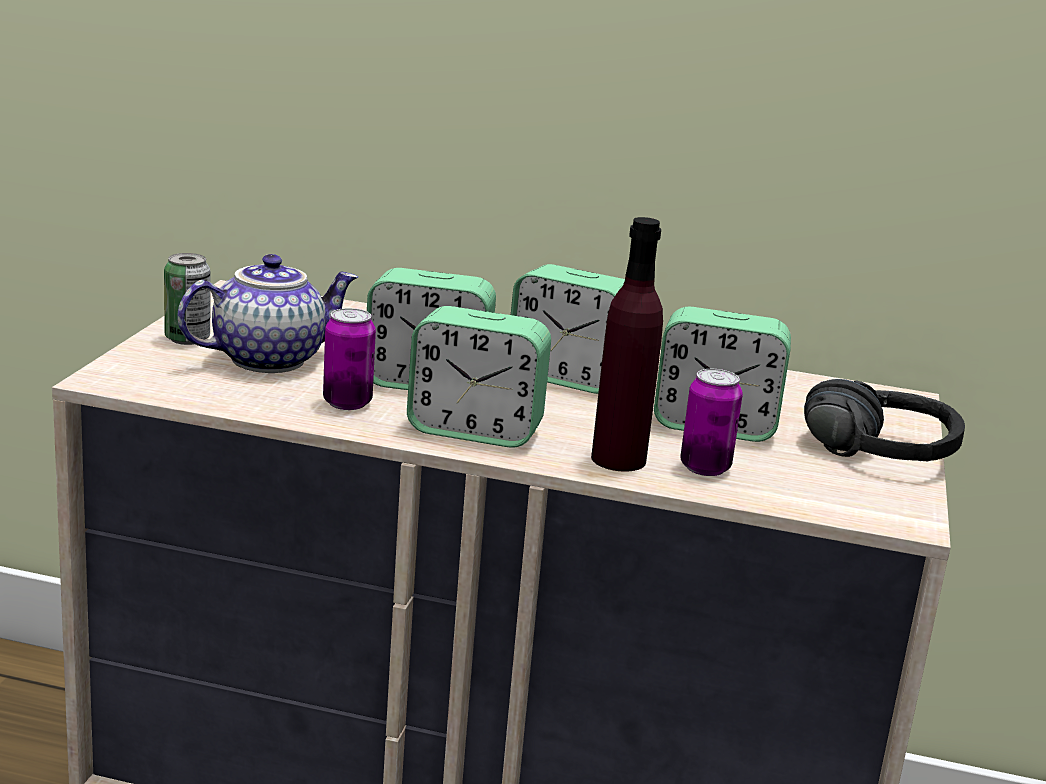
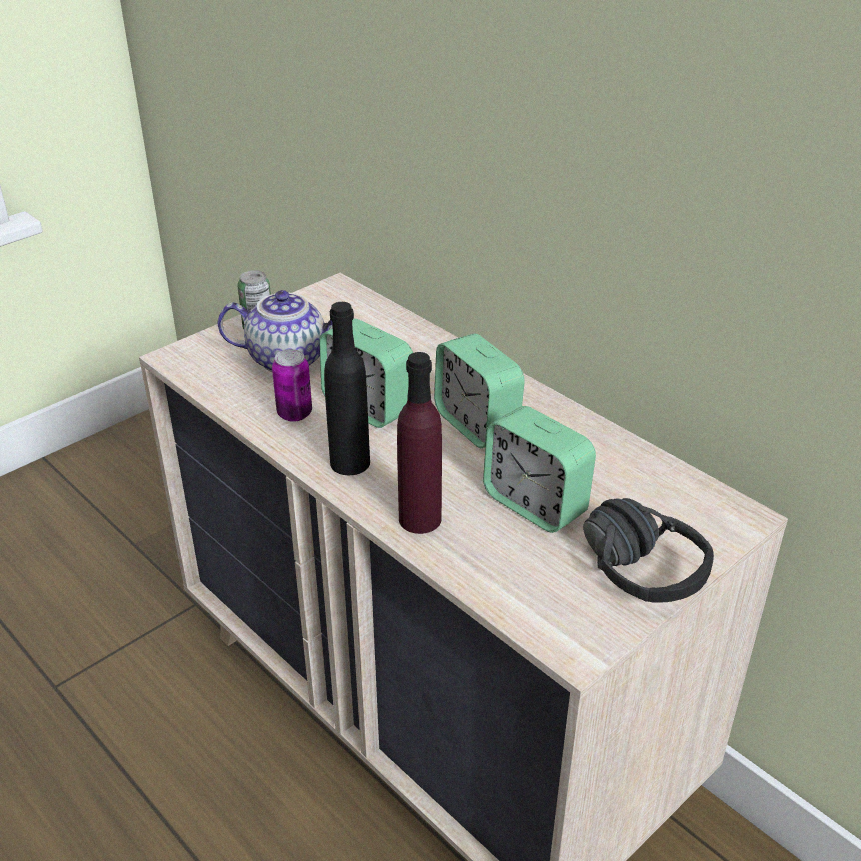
camera: 35 degrees right, 15 degrees up
alarm clock [407,306,551,448] -> black bottle [324,302,370,475]
can [680,369,743,476] -> none

